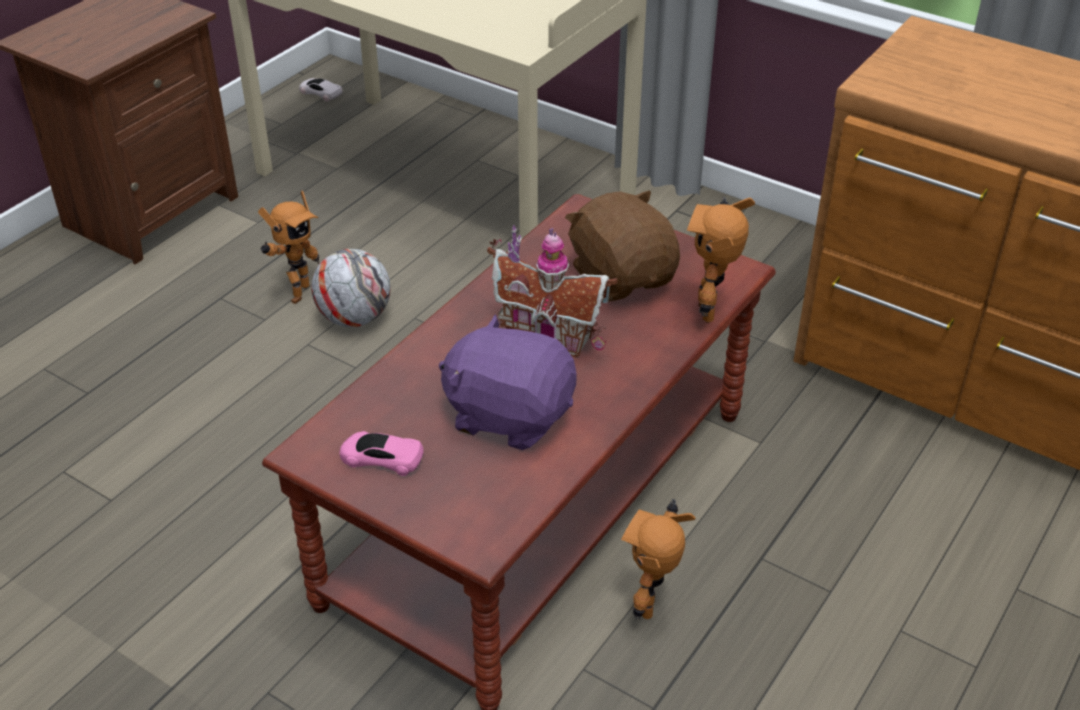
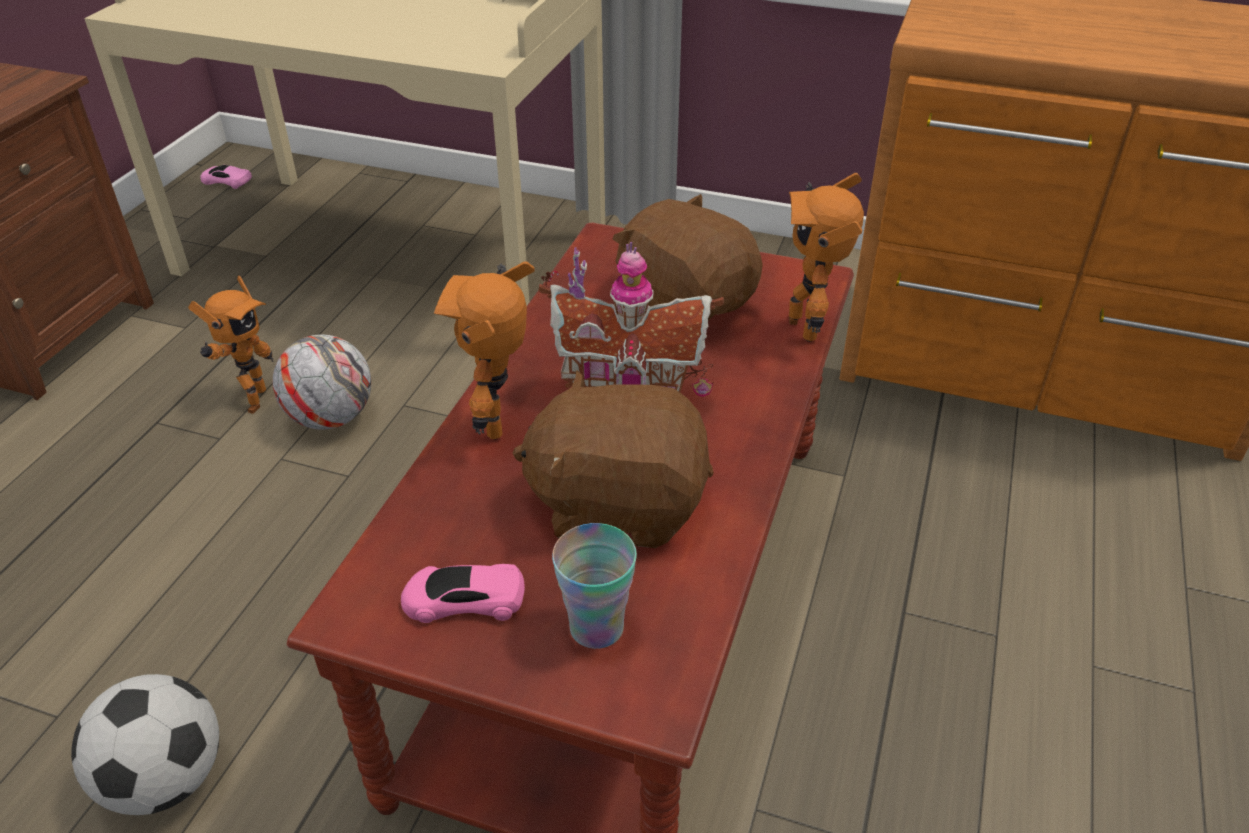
camera: 15 degrees left, 0 degrees up
white toy car [299,78,343,102] -> pink toy car [200,165,252,189]
purple plush toy [439,314,577,450] -> brown plush toy [512,370,714,548]
toy robot [621,499,696,620] -> toy robot moved to [434,261,535,440]
none -> football [71,674,219,815]
none -> cup [552,523,637,649]

